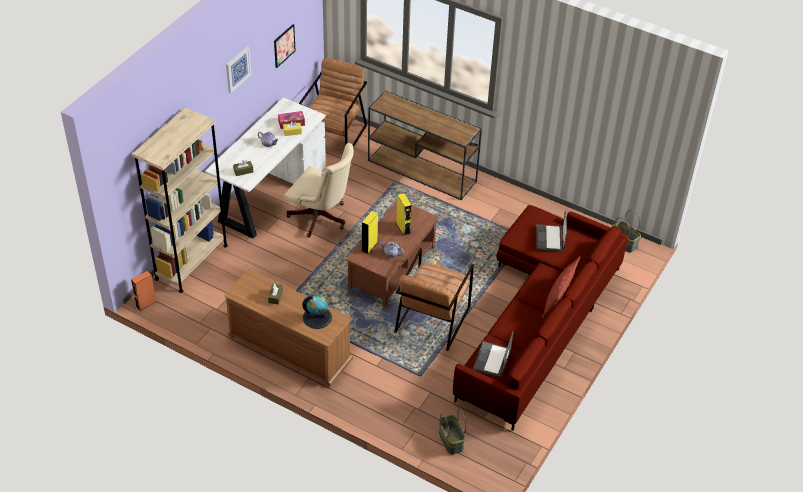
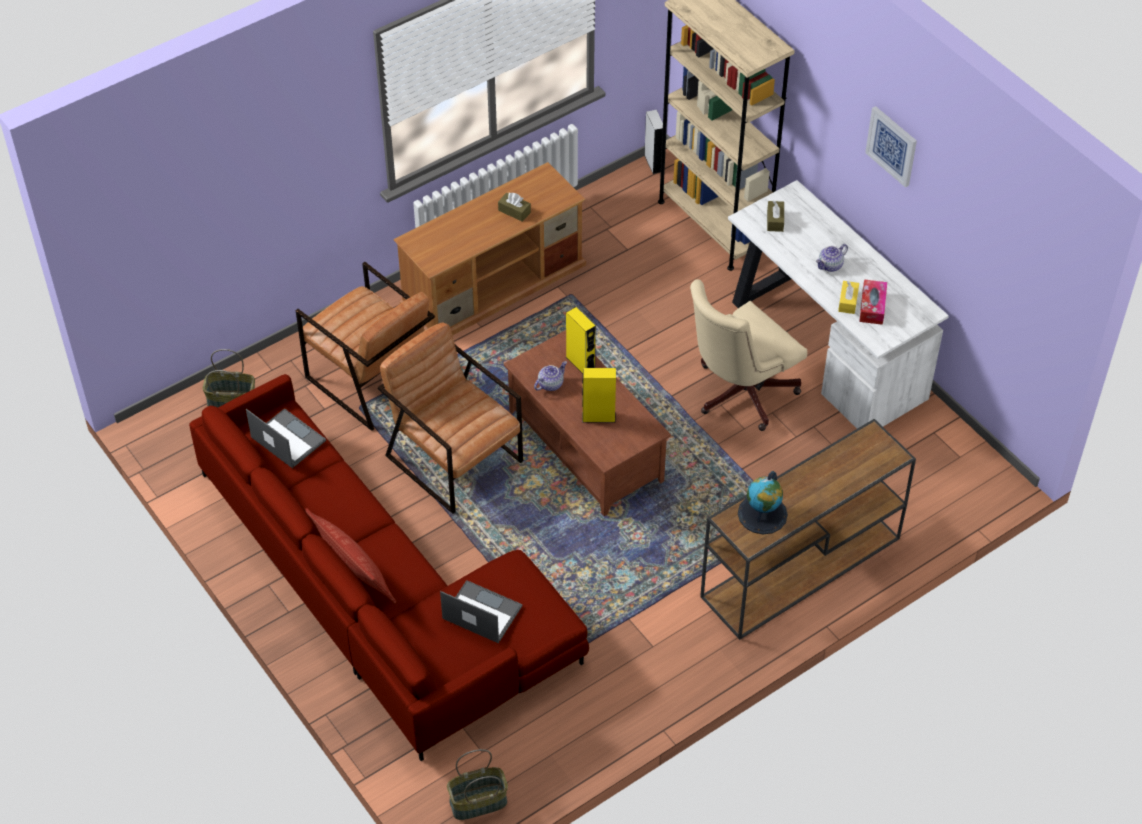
camera: 115 degrees right, 5 degrees up
orange speaker [131,271,156,311] -> grey speaker [645,110,663,174]
picture [274,24,295,68] -> none
brown armchair [299,58,367,148] -> brown armchair moved to [296,262,435,431]
globe [302,294,332,329] -> globe moved to [738,471,788,534]

